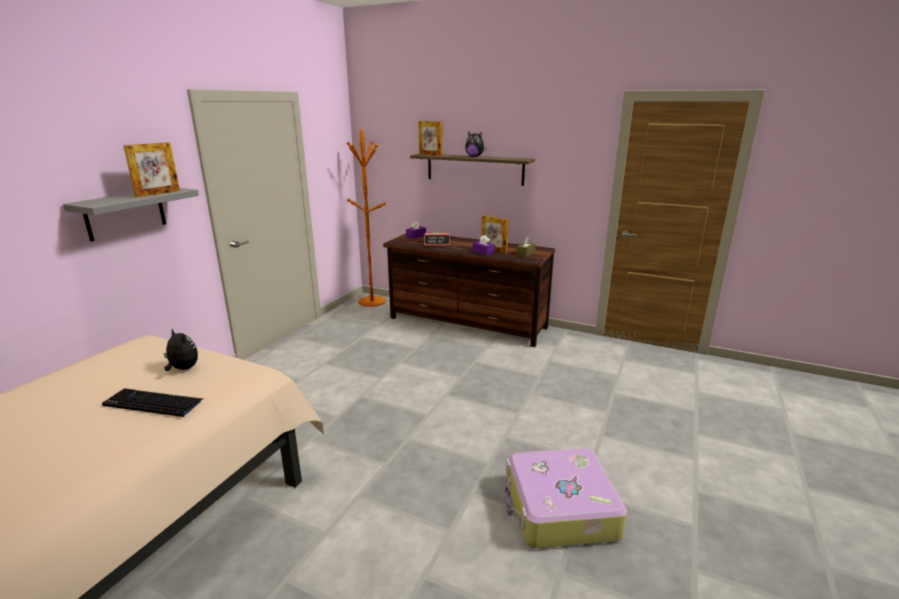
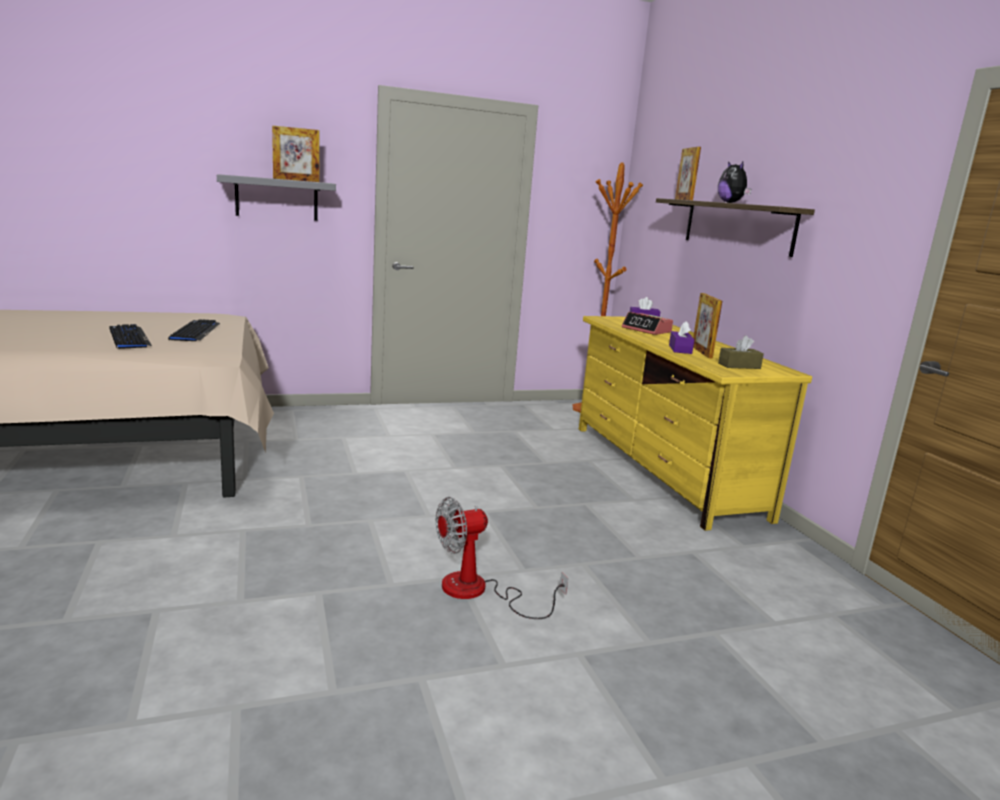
camera: 45 degrees right, 5 degrees down
plush toy [164,328,198,371] -> keyboard [168,319,220,341]
brown dresser [383,234,555,347] -> yellow dresser [579,316,812,531]
suitcase [504,448,627,548] -> none
none -> fan [436,497,568,619]

